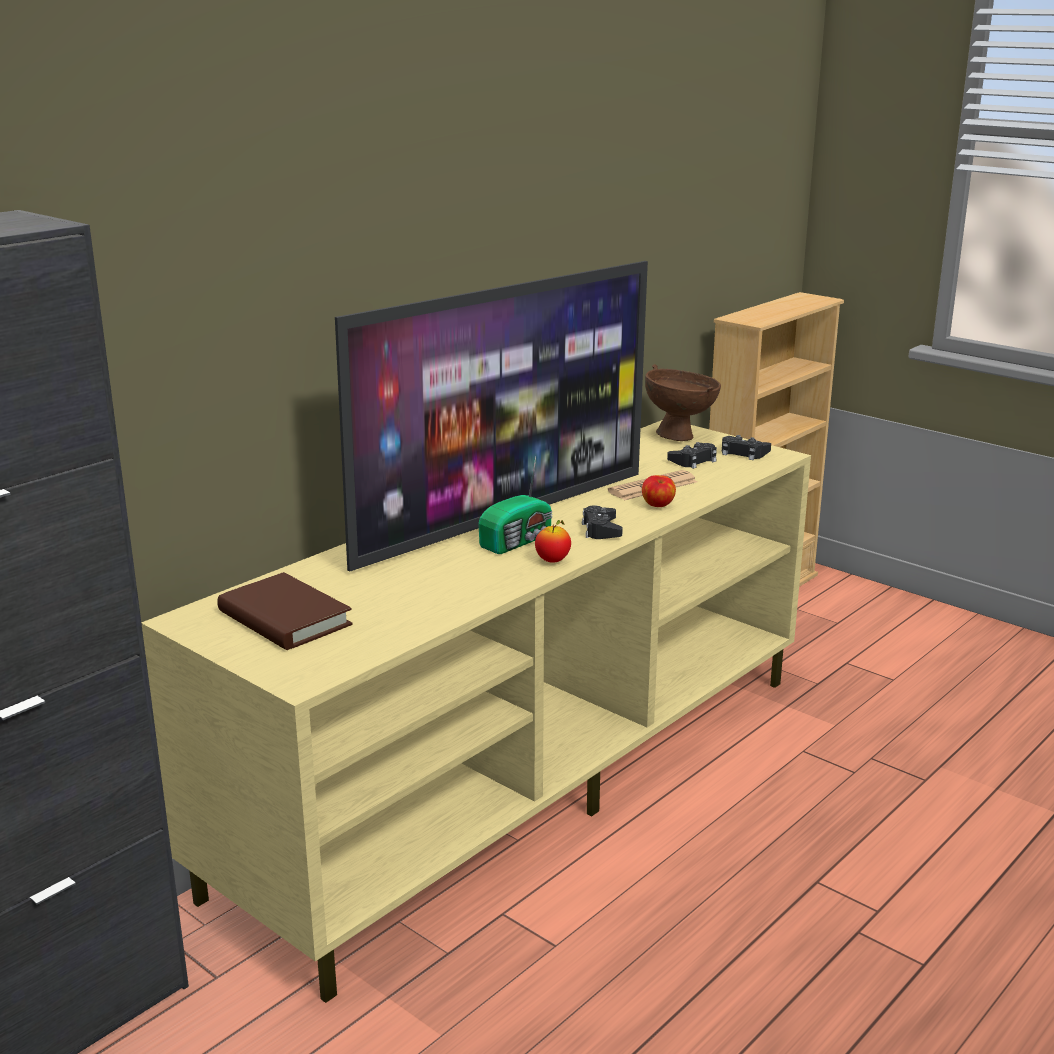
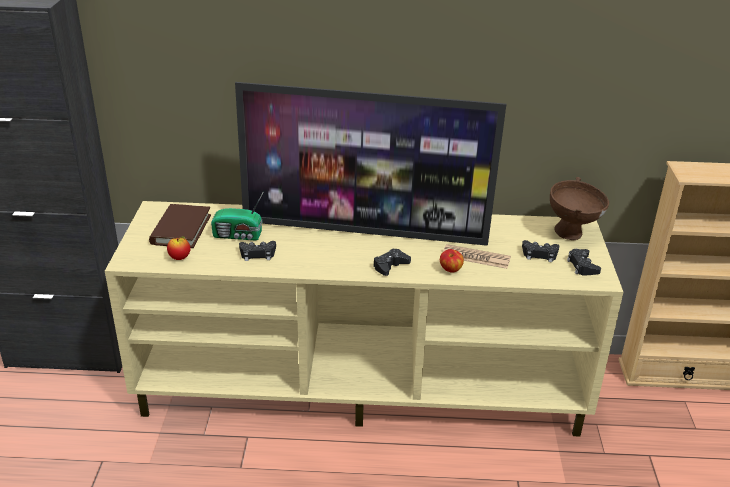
camera: 50 degrees right, 10 degrees up
radio [479,456,552,554] -> radio moved to [211,191,264,241]
apple [535,520,571,563] -> apple moved to [167,236,191,260]
none -> black game controller [239,241,276,261]

